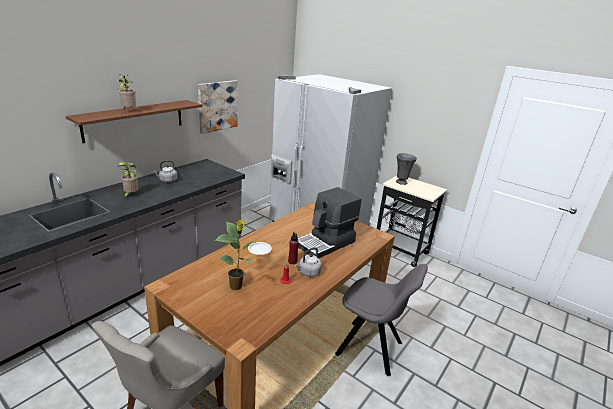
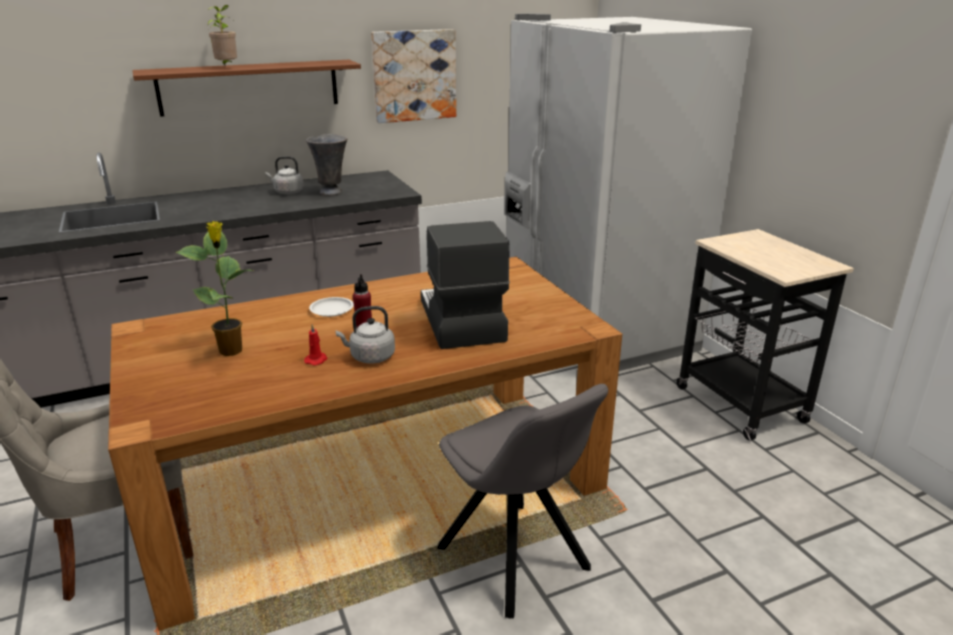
camera: 30 degrees right, 0 degrees up
potted plant [117,162,138,197] -> none
coffee machine [298,187,362,259] -> coffee machine turned 90 degrees clockwise [421,221,510,349]
grey vase [396,153,417,185] -> grey vase moved to [306,134,347,196]

